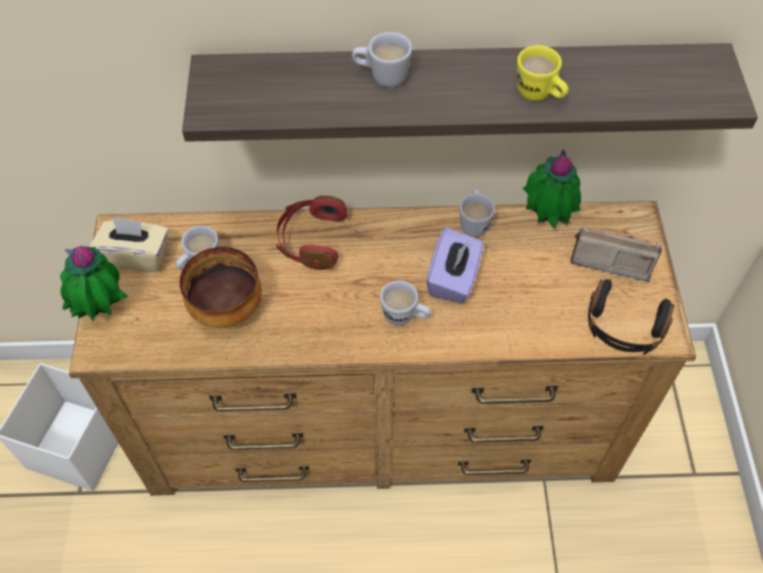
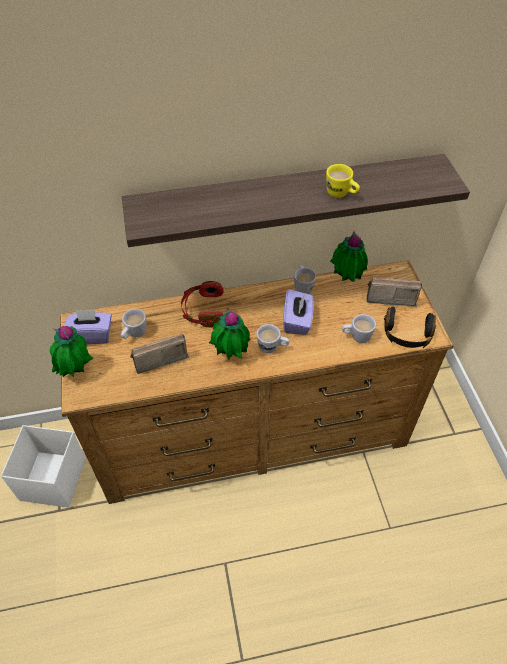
camera: 10 degrees left, 5 degrees down
beige tissue box [89,217,169,272] -> purple tissue box [64,310,112,344]
bowl [180,247,262,328] -> radio [130,334,189,374]
white mug [352,32,412,88] -> white mug moved to [342,314,376,343]
none -> potted plant [209,308,251,360]

